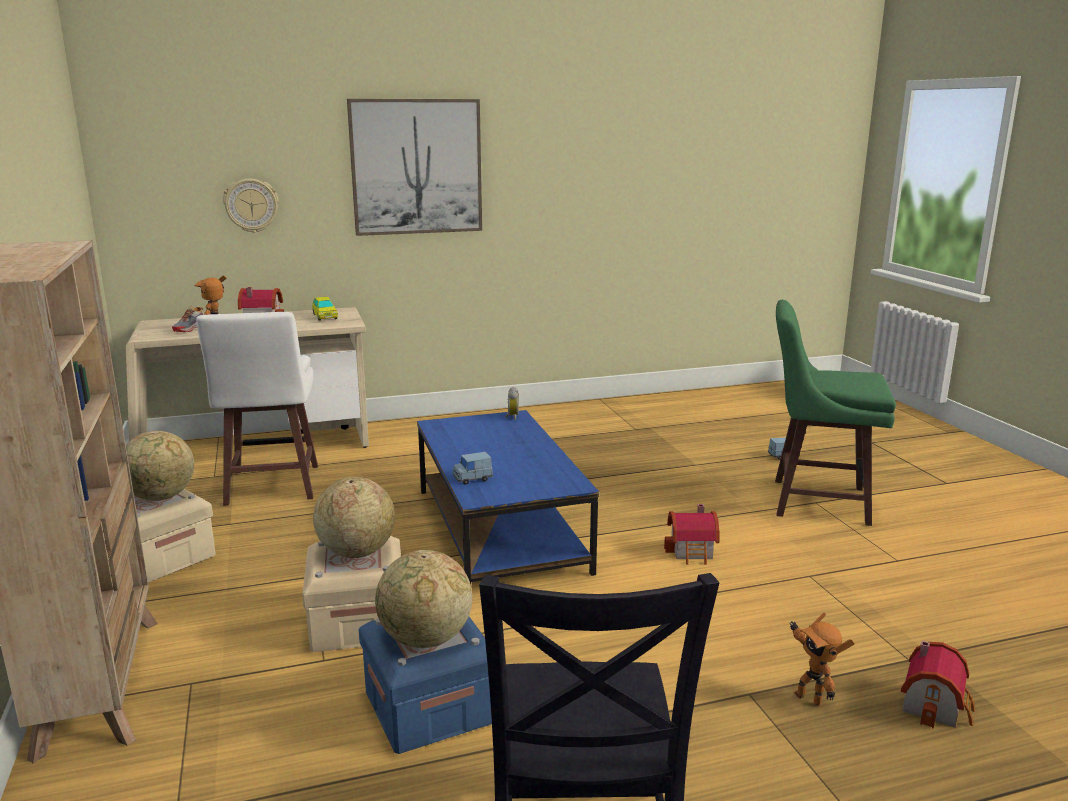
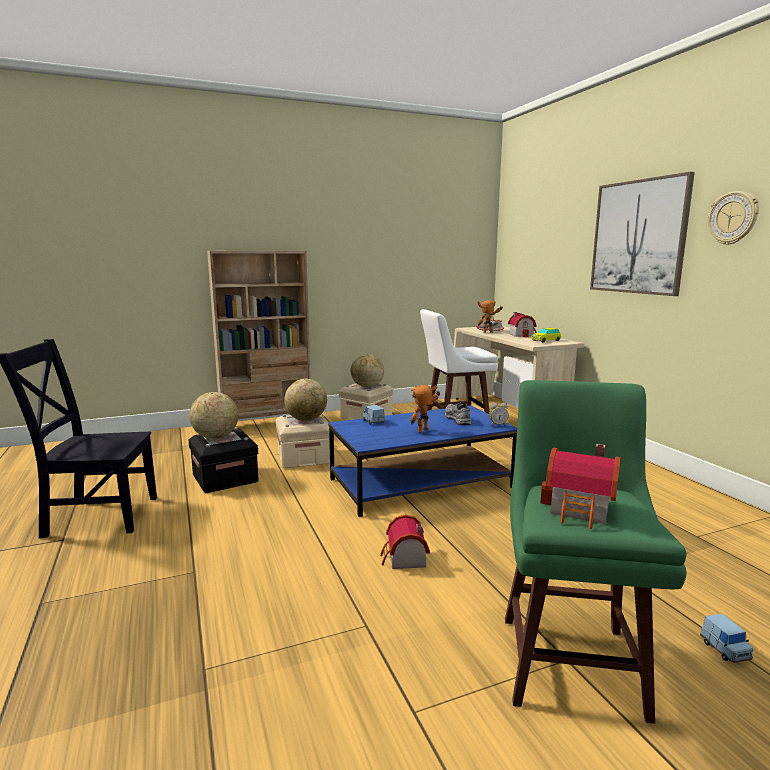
camera: 85 degrees right, 5 degrees down
wall clock [223,179,279,233] -> wall clock moved to [708,191,759,245]
blue storage box [359,617,492,754] -> black storage box [188,427,259,493]
toy robot [789,612,854,705] -> toy robot moved to [411,385,440,433]
toy house [901,641,975,729] -> toy house moved to [540,444,620,529]
none -> grey shoe [445,402,471,425]

